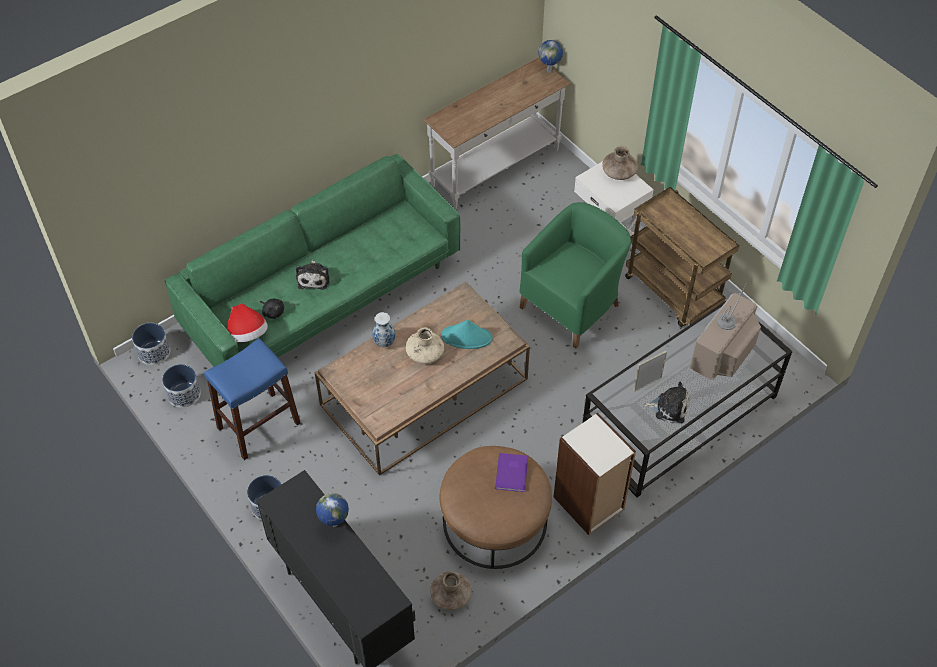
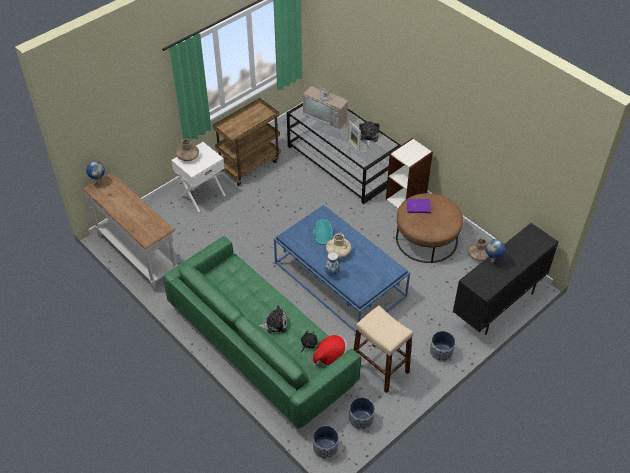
camera: 95 degrees left, 5 degrees down
blue stool [204,338,301,460] -> beige stool [353,306,413,393]
brown coffee table [315,282,530,476] -> blue coffee table [274,205,410,332]
green armchair [519,202,631,349] -> none

